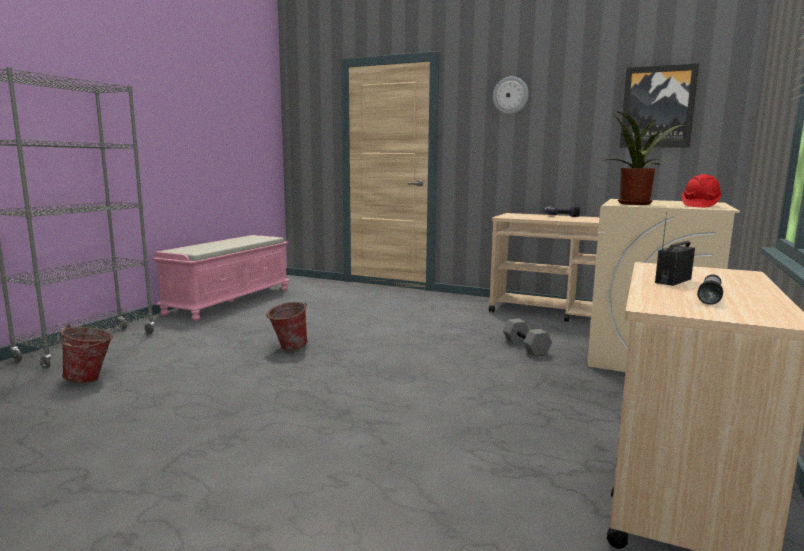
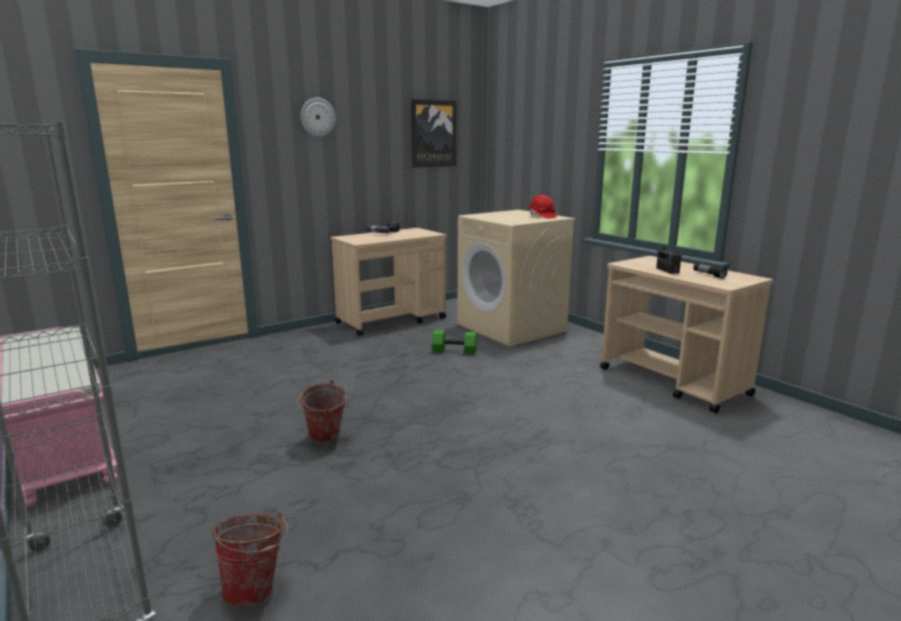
camera: 60 degrees left, 5 degrees up
grey dumbbell [503,319,552,356] -> green dumbbell [432,330,477,354]
potted plant [599,111,683,205] -> none

